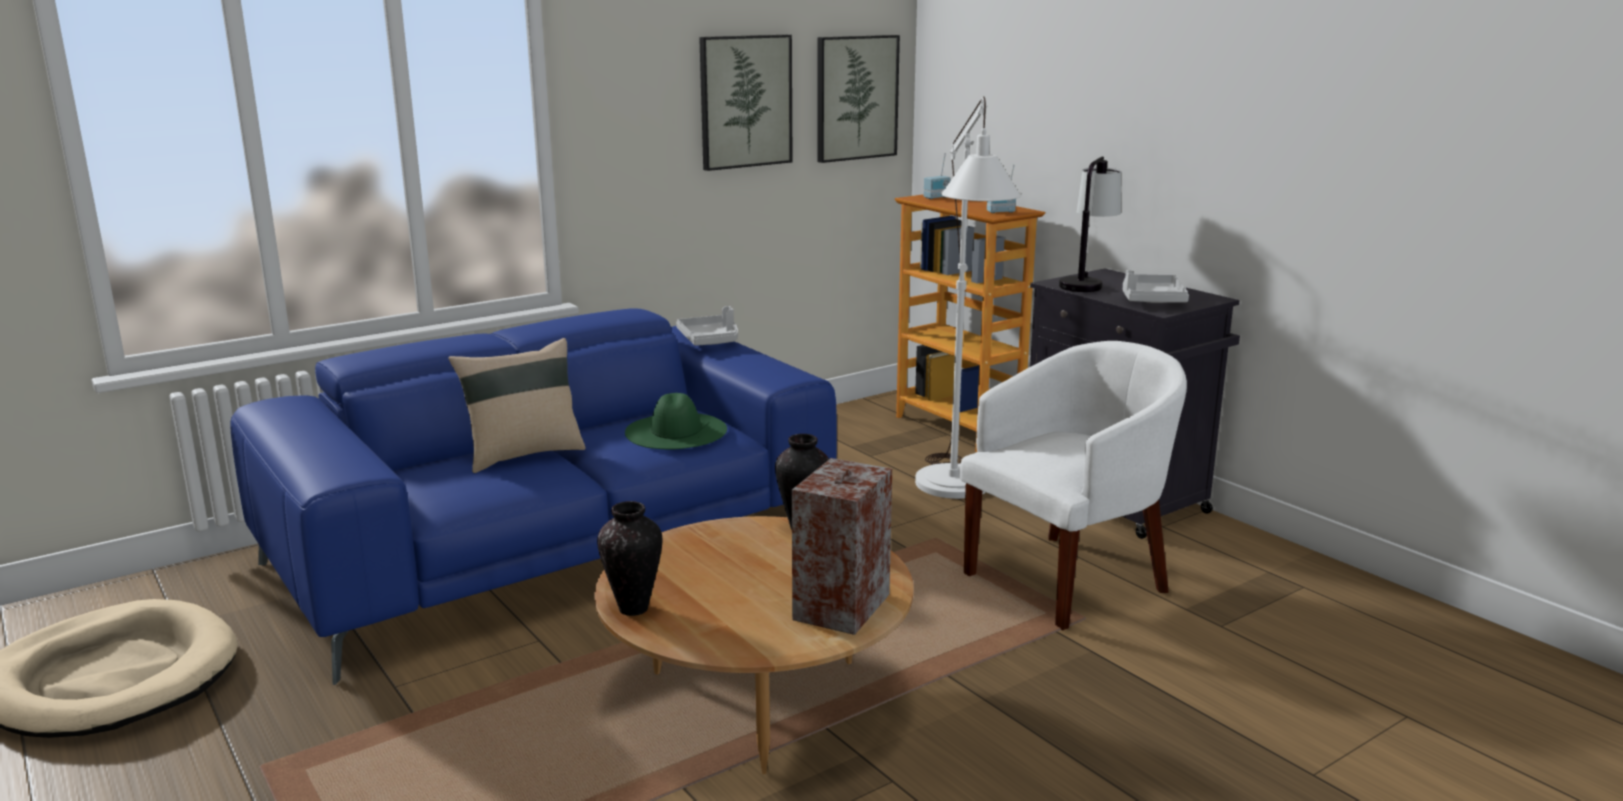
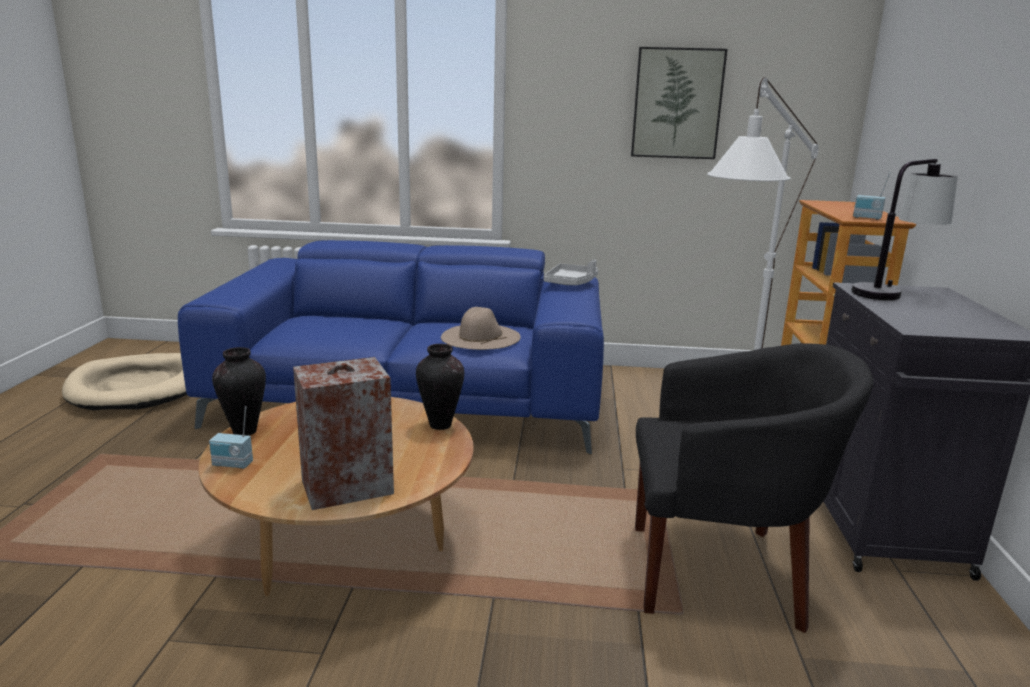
camera: 40 degrees right, 0 degrees up
beige pillow [448,338,586,473] -> none
green hat [625,393,727,449] -> beige hat [441,307,521,350]
picture [817,35,900,163] -> none
radio [924,153,950,199] -> radio moved to [209,406,253,469]
white armchair [960,341,1187,630] -> black armchair [635,343,873,633]
grey tray [1123,270,1189,303] -> none

